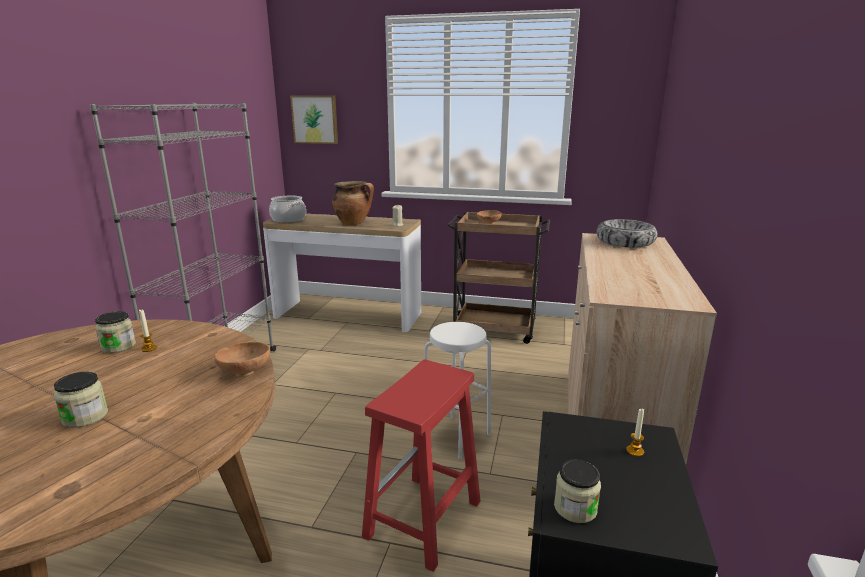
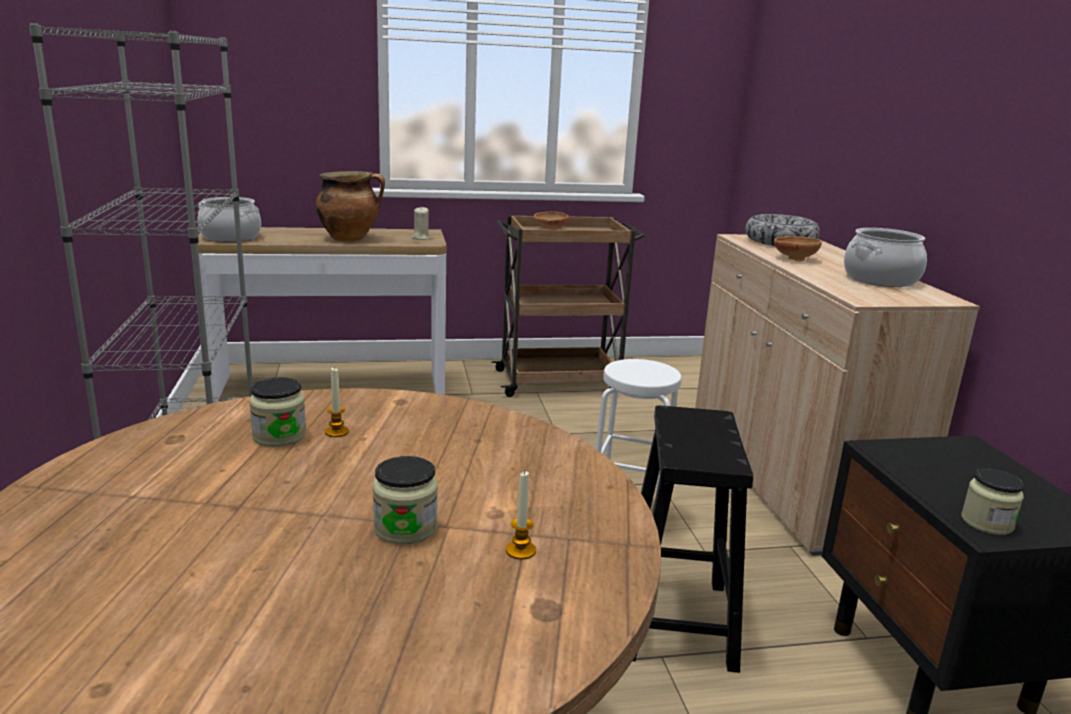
camera: 25 degrees left, 0 degrees up
brown bowl [214,341,270,377] -> brown bowl moved to [774,236,822,261]
picture [290,96,338,144] -> none
red stool [362,360,480,572] -> black stool [633,405,753,673]
candle [626,408,644,457] -> candle moved to [506,471,536,560]
none -> cooking pot [844,228,927,287]

